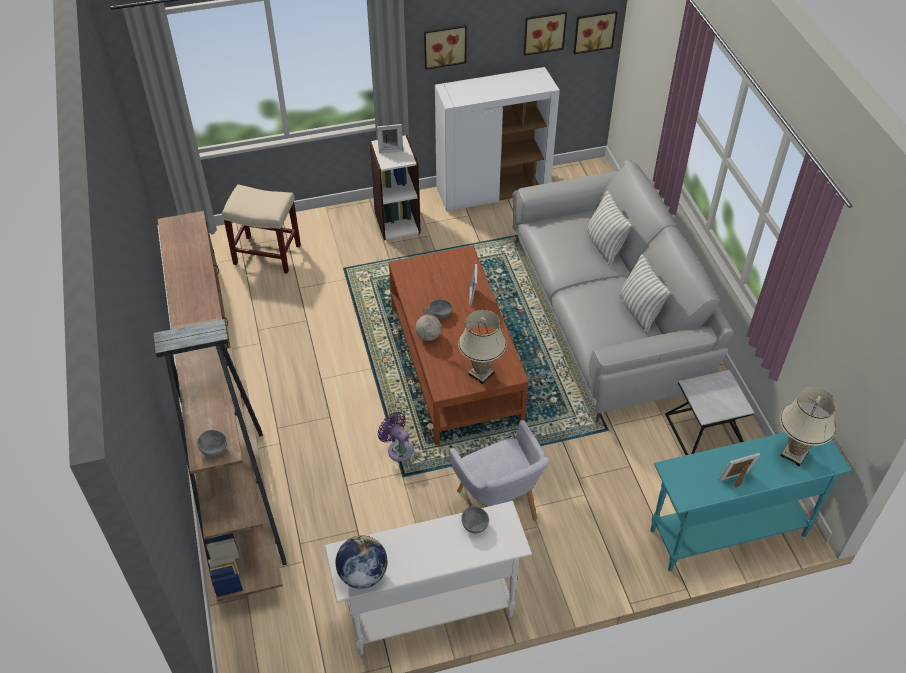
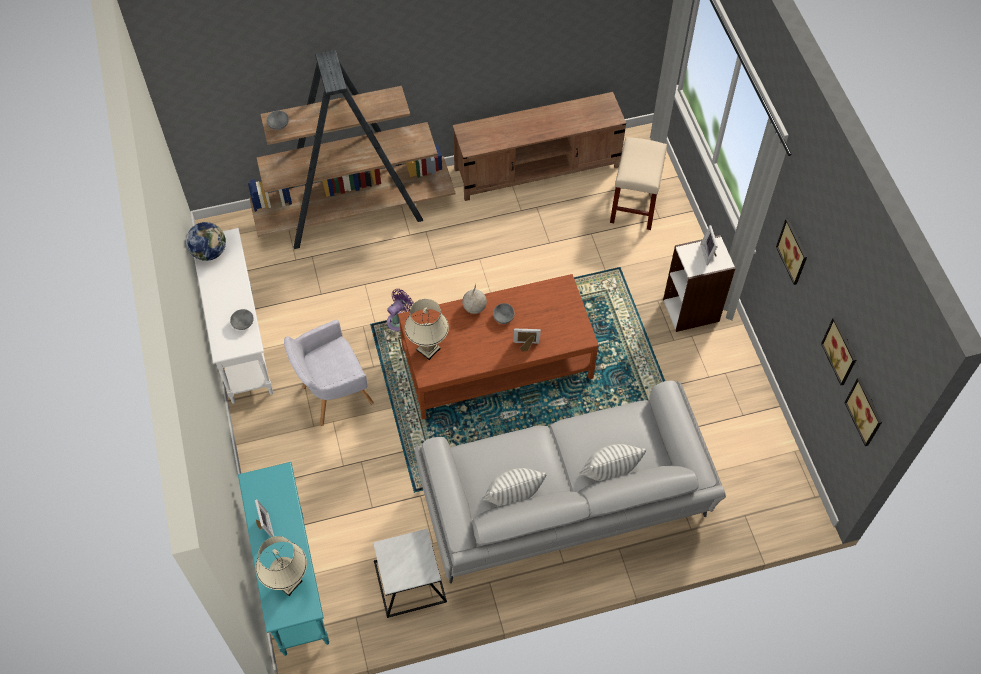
camera: 90 degrees right, 10 degrees up
white cabinet [435,67,560,211] -> none

